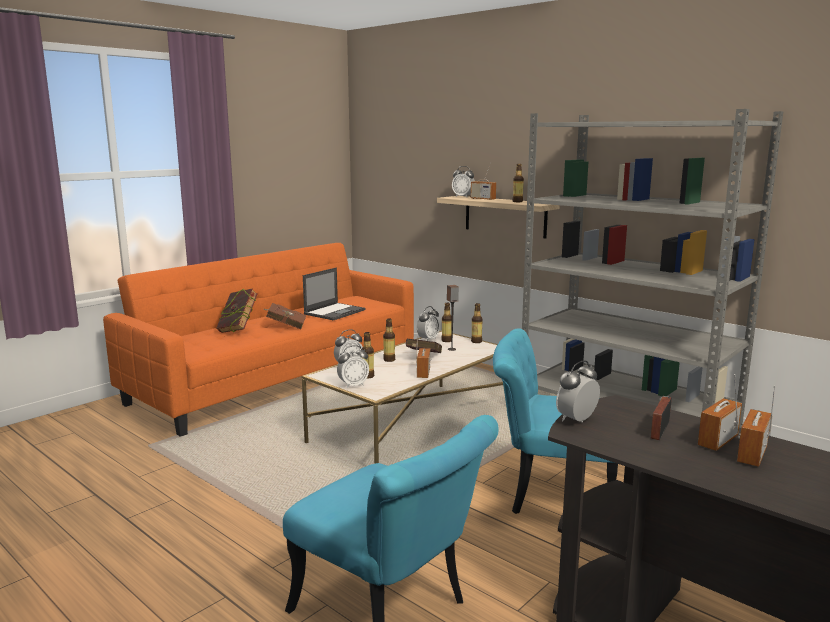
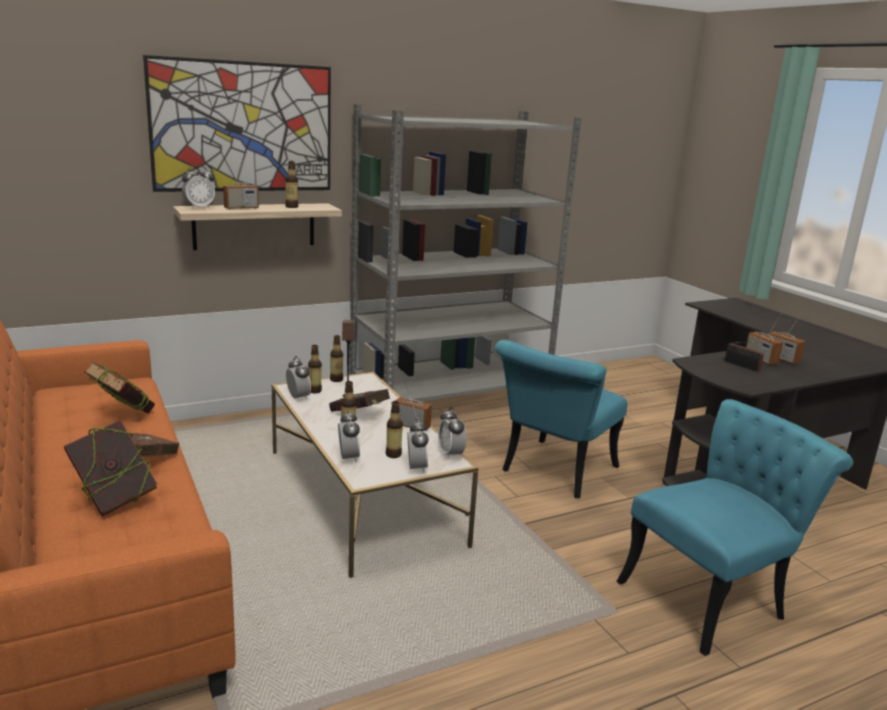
camera: 70 degrees left, 5 degrees up
laptop [303,267,365,320] -> book [84,362,155,414]
alarm clock [556,360,600,422] -> alarm clock moved to [438,407,467,460]
none -> picture [143,55,331,192]

